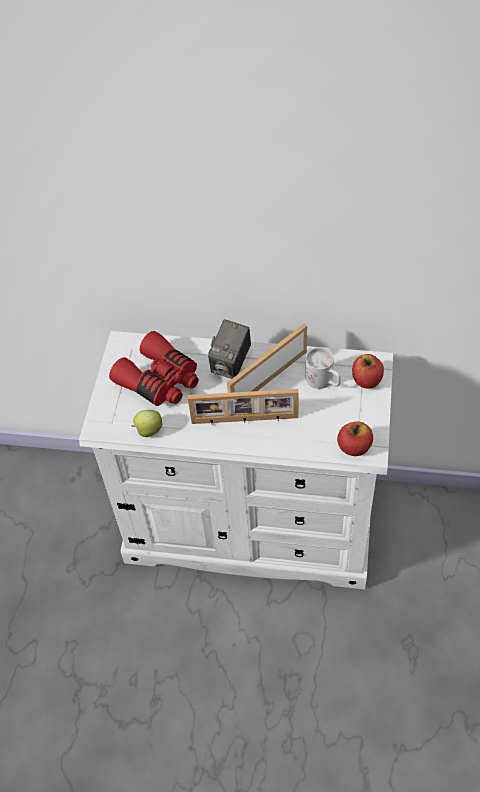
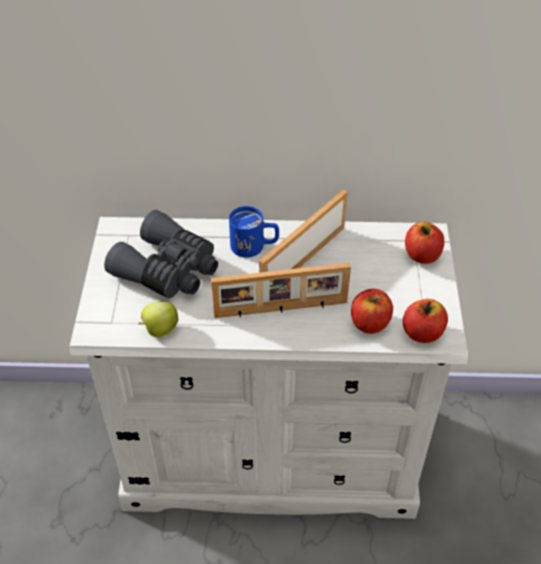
camera: 10 degrees left, 5 degrees down
red binoculars [109,331,199,406] -> grey binoculars [104,210,218,299]
camera [208,319,251,379] -> blue mug [229,206,279,258]
white mug [305,347,341,389] -> none
none -> apple [351,289,393,334]

